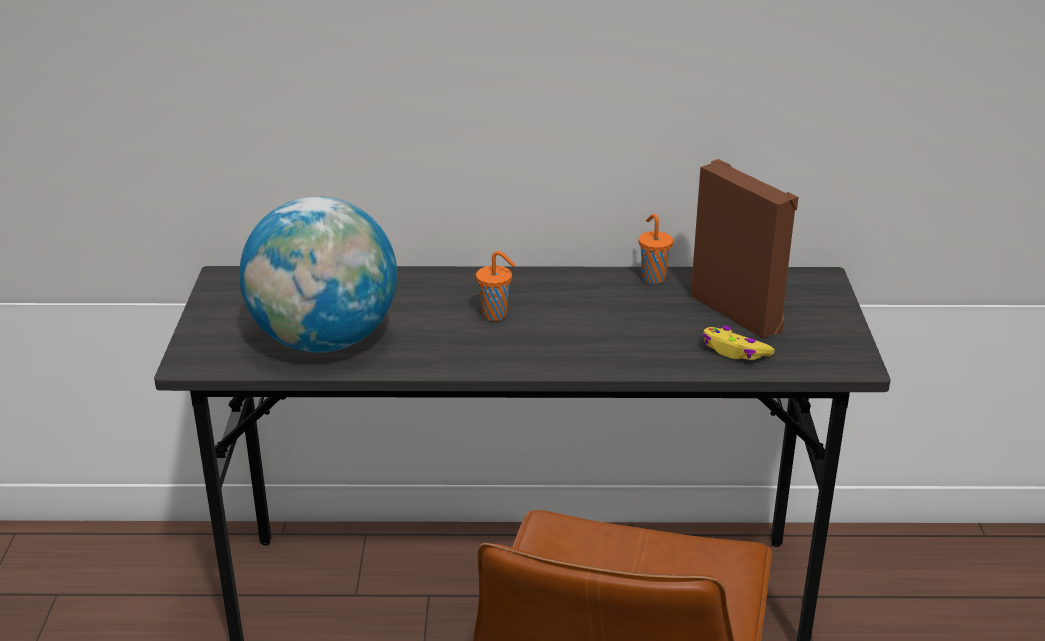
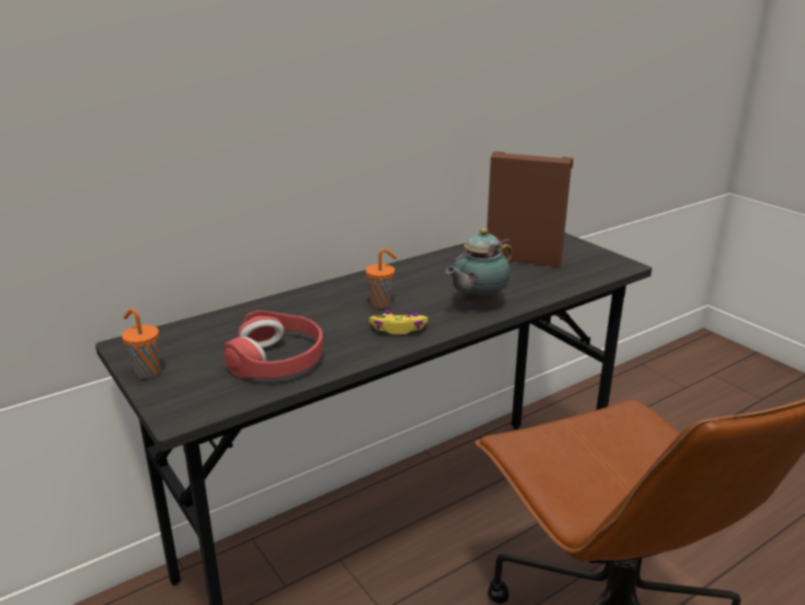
camera: 35 degrees left, 5 degrees down
globe [239,196,397,353] -> red headphones [223,310,323,378]
orange cup [639,214,673,284] -> orange cup moved to [122,308,160,379]
yellow game controller [703,326,775,360] -> yellow game controller moved to [369,311,428,334]
none -> teapot [446,228,512,305]

